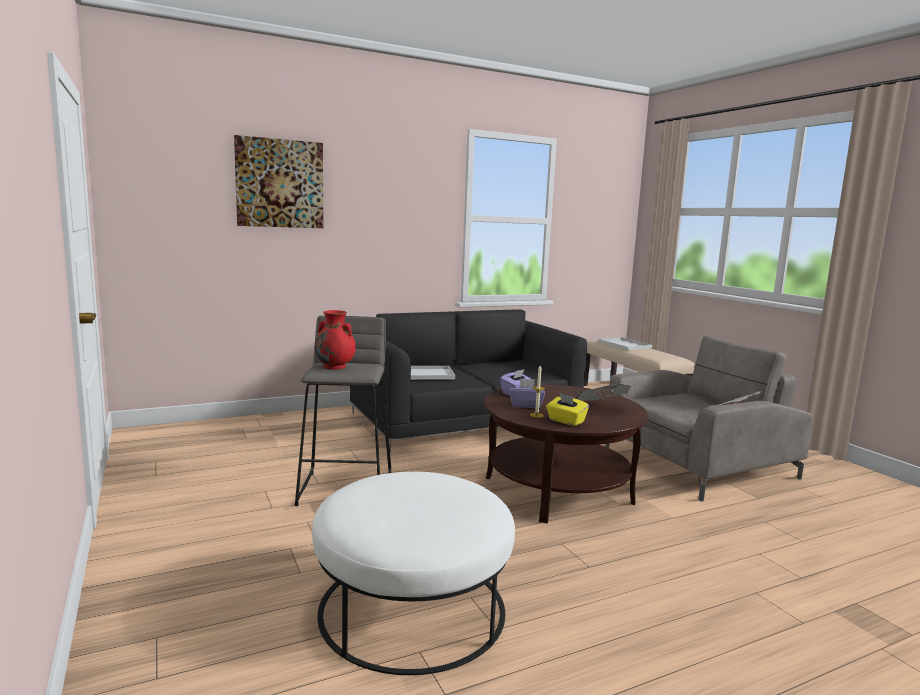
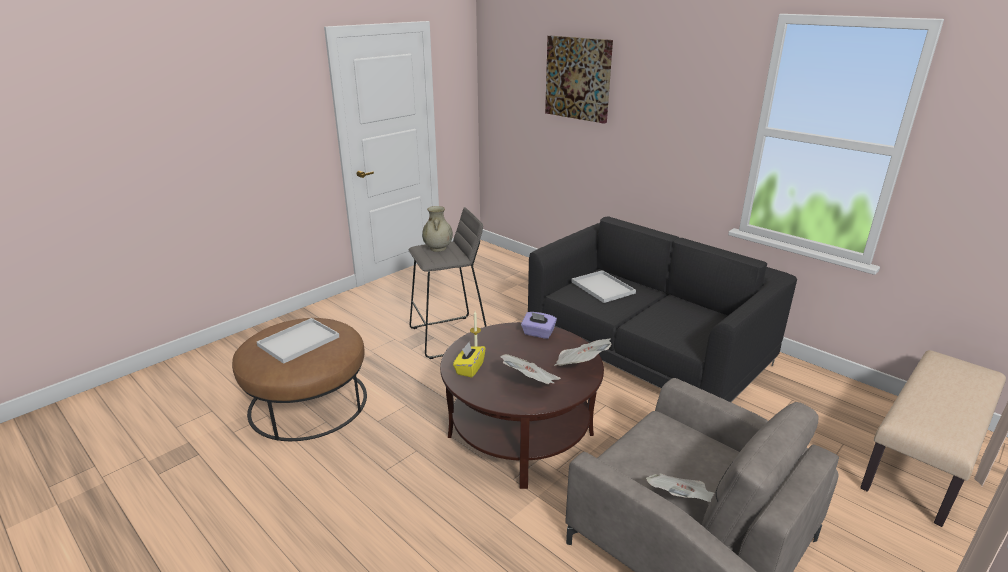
camera: 70 degrees right, 15 degrees up
white ottoman [312,472,515,675] -> brown ottoman [232,318,367,441]
red vase [314,310,356,370] -> beige vase [422,206,453,252]
purple tissue box [510,379,545,408] -> none
white tray [598,337,652,350] -> white tray moved to [257,318,339,364]
none -> newspaper [554,339,611,366]

